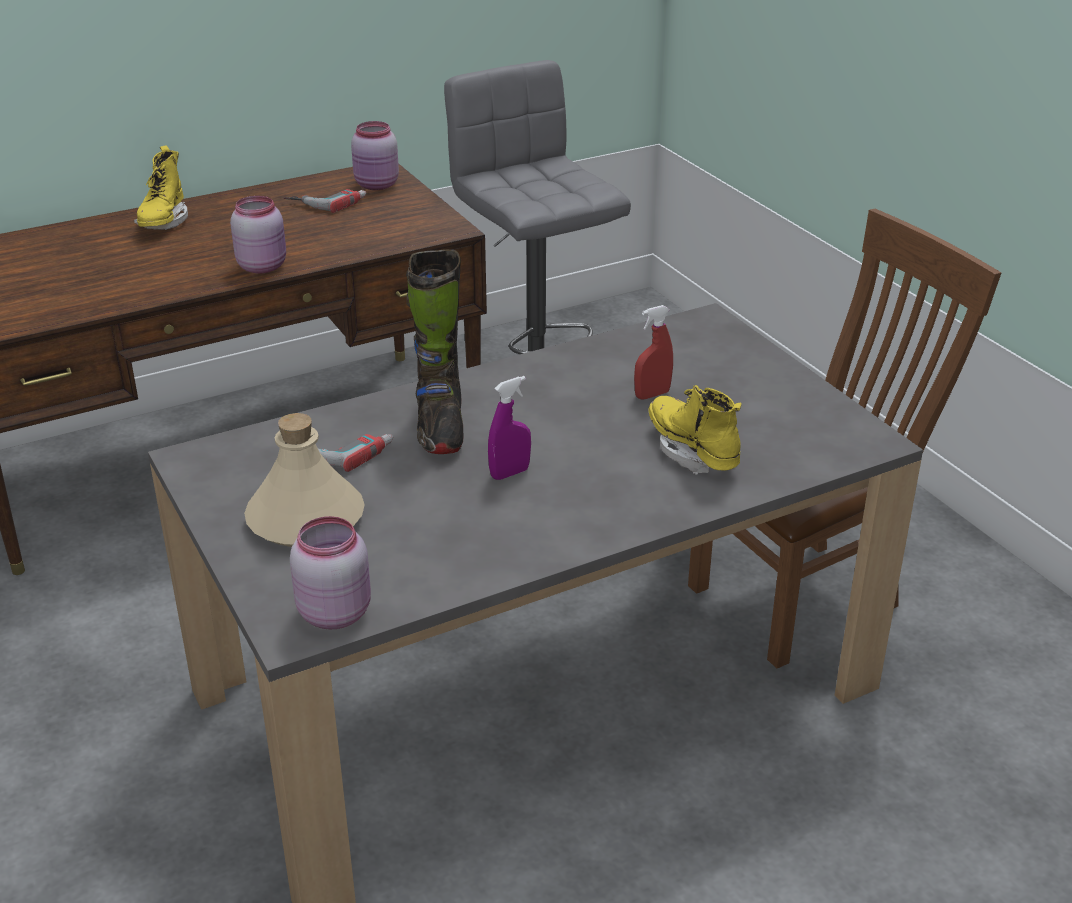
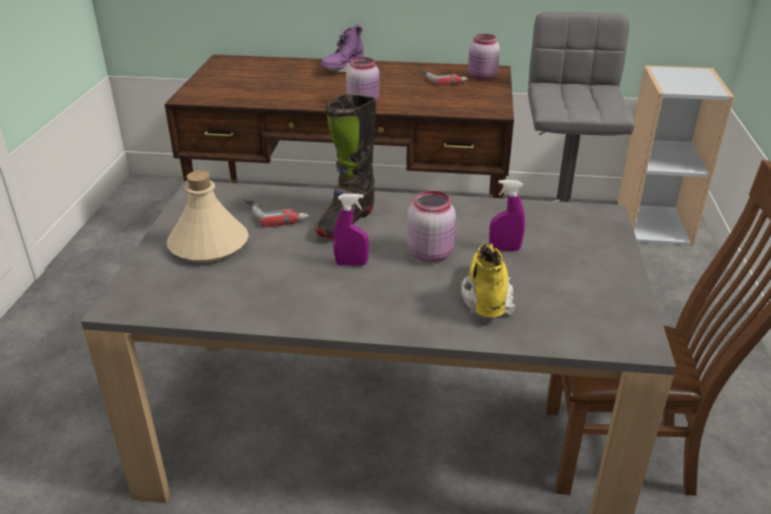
camera: 35 degrees right, 0 degrees up
yellow boot [134,145,188,230] -> purple boot [320,24,364,73]
pink jar [290,516,371,630] -> pink jar moved to [407,191,456,262]
red spray bottle [634,305,673,399] -> purple spray bottle [489,180,525,251]
none -> bookcase [617,65,734,246]

